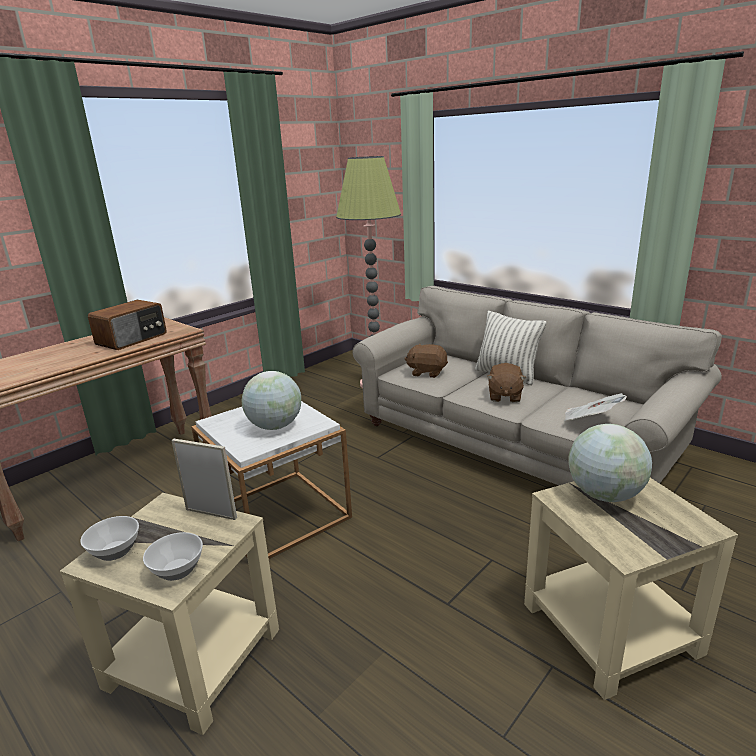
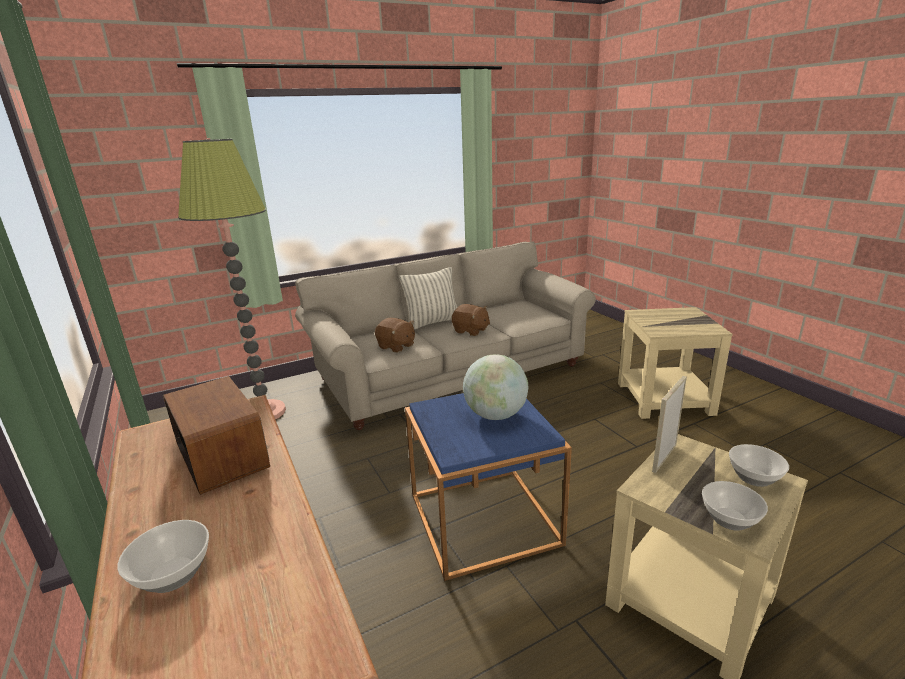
camera: 70 degrees left, 0 degrees up
white side table [191,401,352,559] -> blue side table [405,393,572,581]
brown plush toy [405,343,448,378] -> brown plush toy turned 90 degrees counterclockwise [375,318,415,353]
newspaper [564,393,627,421] -> none
globe [568,424,652,502] -> none
none -> bowl [117,520,209,593]

